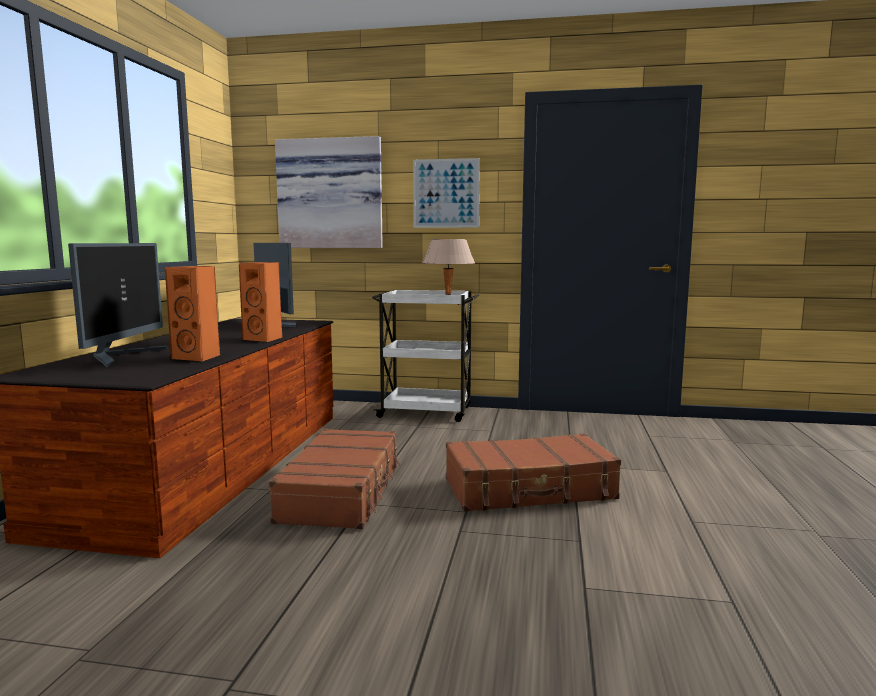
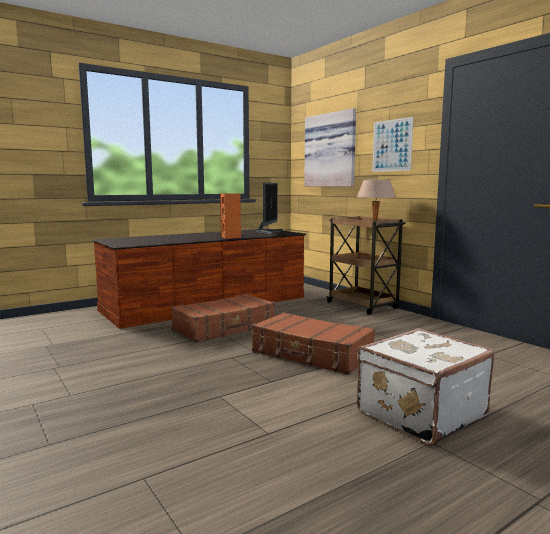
camera: 45 degrees right, 0 degrees up
monitor [68,243,167,367] -> none
orange speaker [165,266,220,362] -> none
white cart [372,290,479,422] -> brown cart [326,216,406,315]
none -> white suitcase [357,328,495,446]

